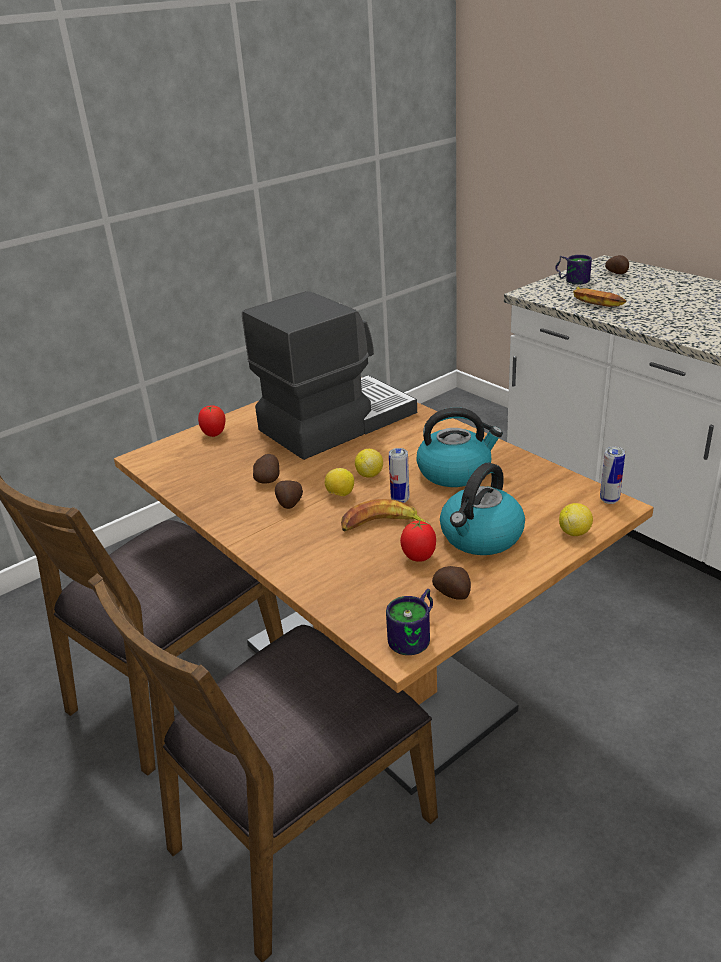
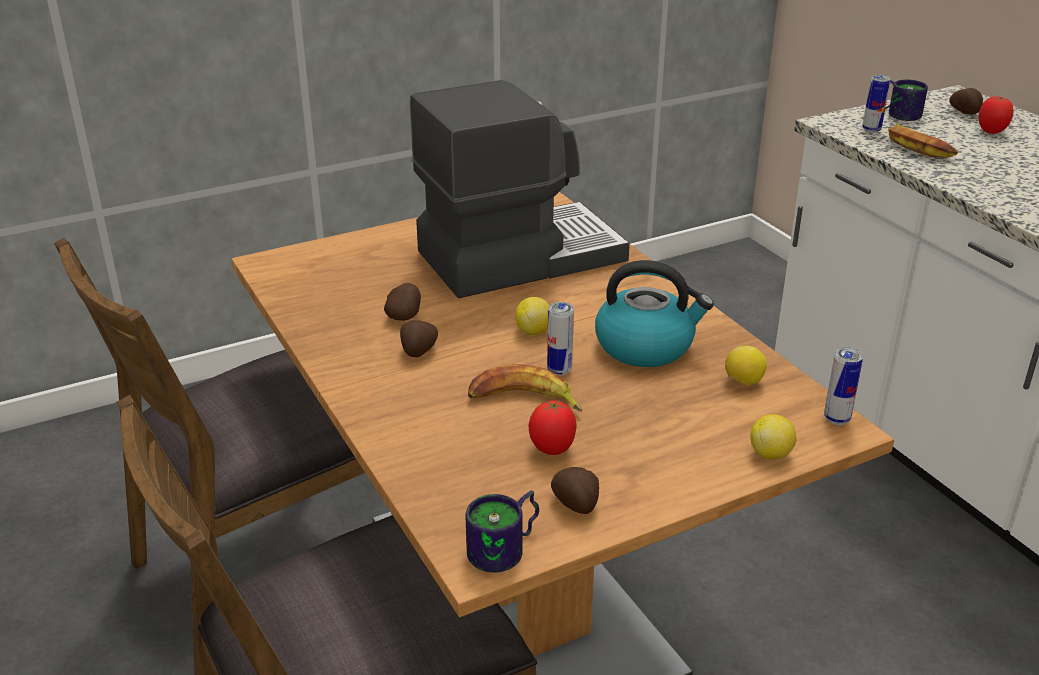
camera: 10 degrees right, 0 degrees up
tomato [198,405,226,437] -> tomato moved to [978,96,1014,134]
lemon [325,468,354,496] -> lemon moved to [725,346,767,385]
kettle [440,463,525,555] -> none
none -> can [862,75,891,133]

